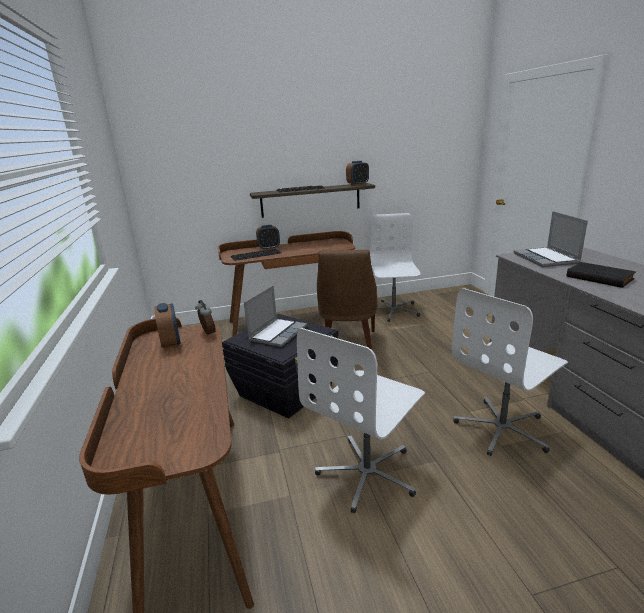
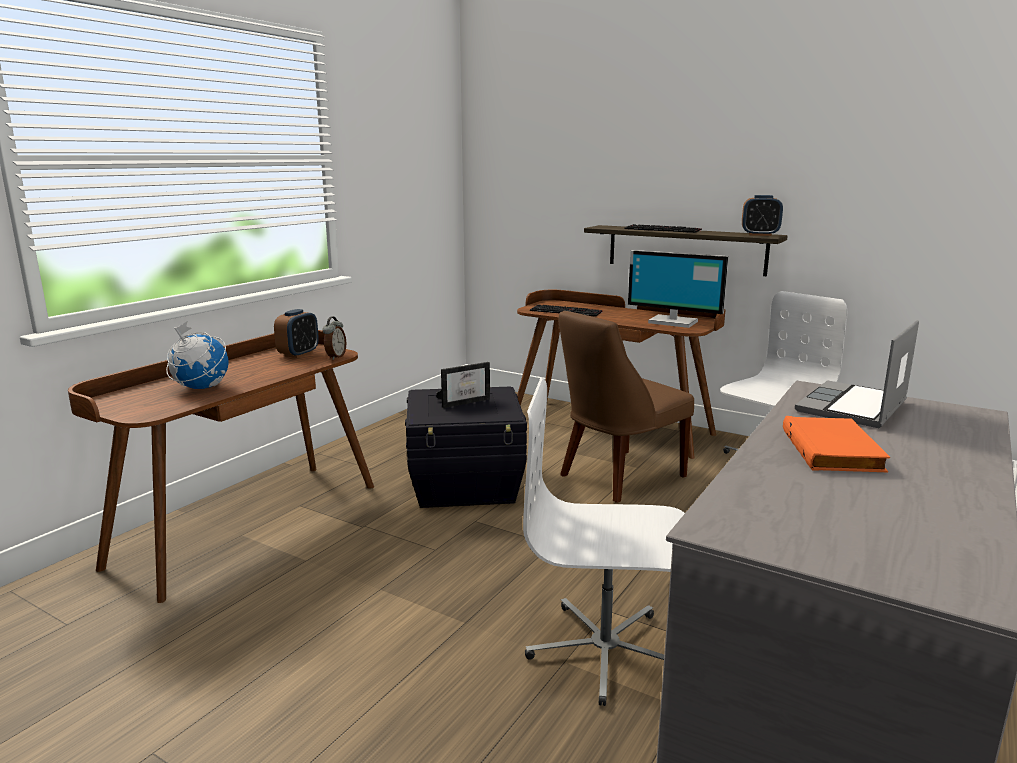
camera: 45 degrees right, 5 degrees down
laptop [244,285,307,347] -> picture frame [436,362,490,408]
alarm clock [256,225,280,250] -> none
white office chair [297,328,425,513] -> none
black book [566,262,636,288] -> orange book [783,416,890,472]
none -> globe [166,322,228,389]
none -> monitor [628,250,729,328]

